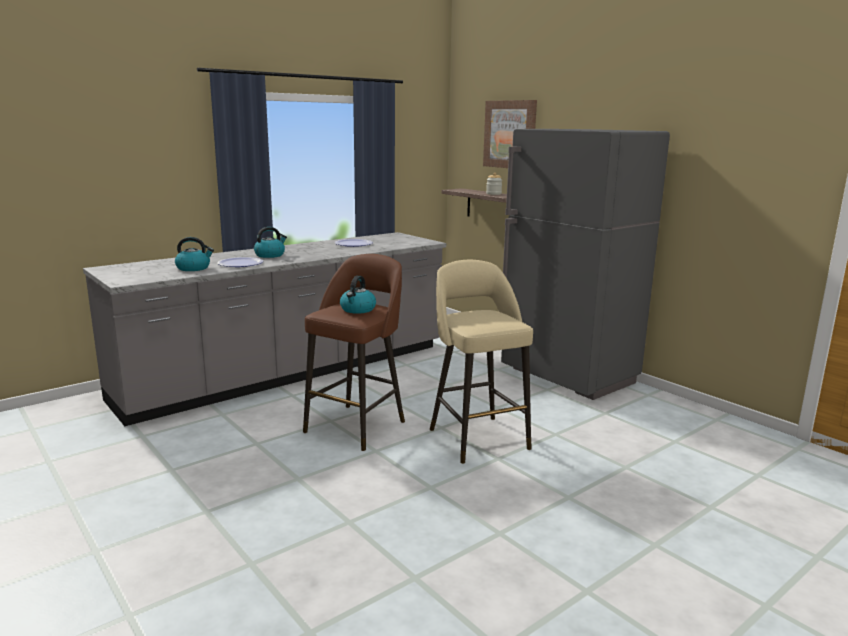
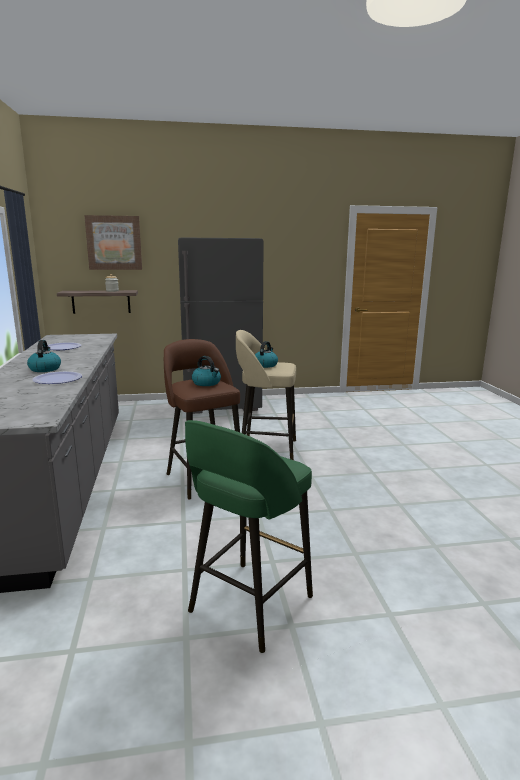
camera: 60 degrees left, 0 degrees up
kettle [175,237,214,271] -> kettle moved to [255,341,278,368]
none -> green stool [185,420,313,653]

